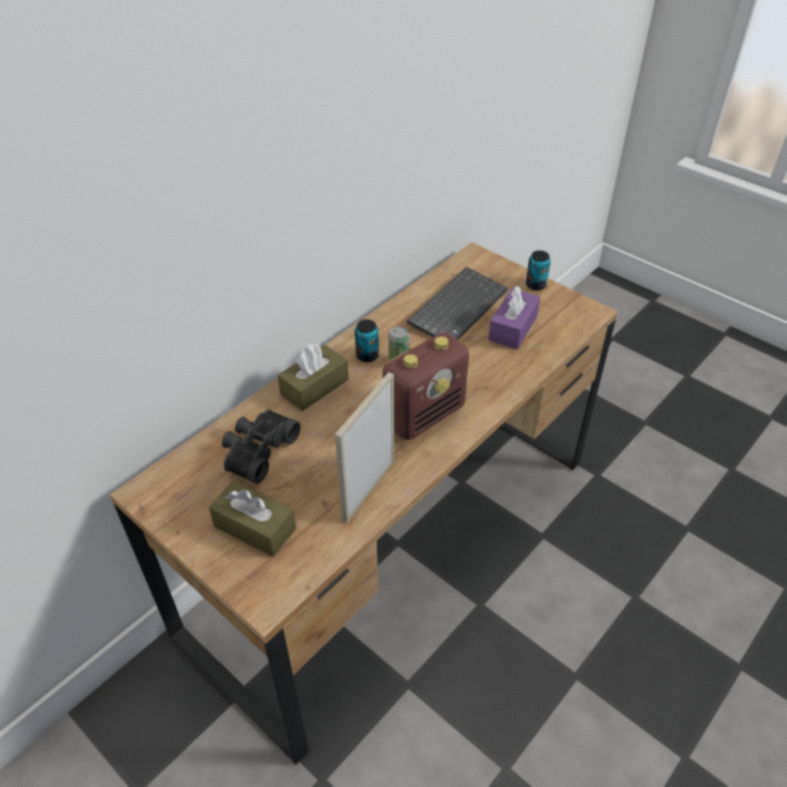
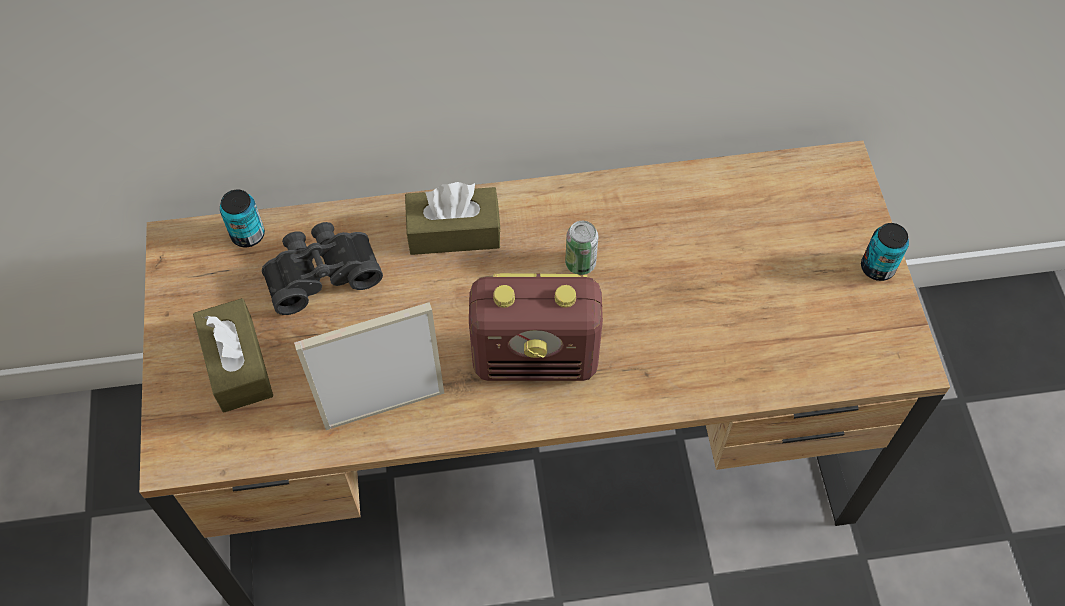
camera: 40 degrees right, 15 degrees up
can [355,319,379,362] -> can moved to [220,190,265,247]
keyboard [407,267,508,340] -> none
purple tissue box [488,286,540,349] -> none

